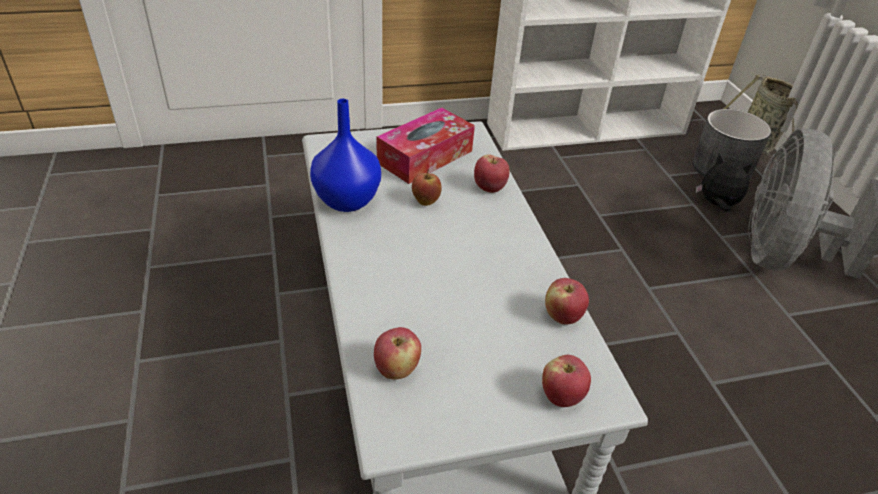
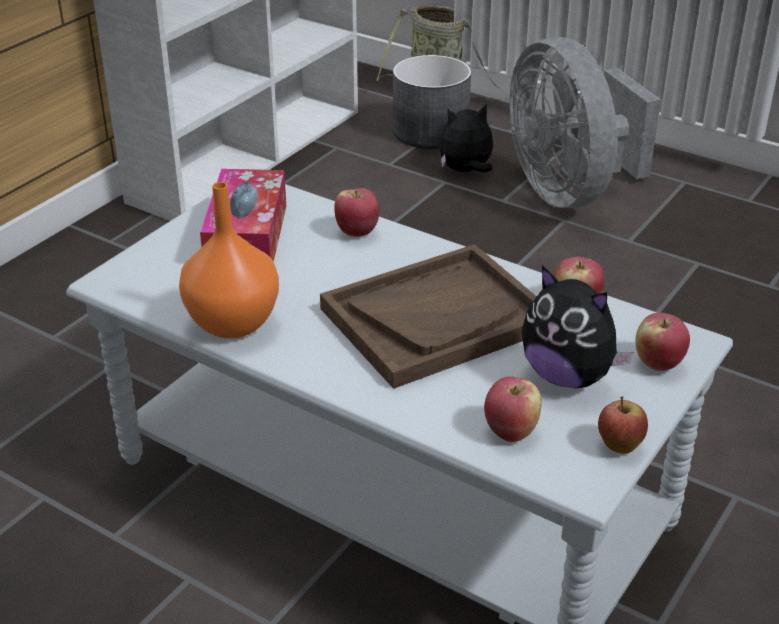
camera: 40 degrees left, 5 degrees down
blue vase [310,99,381,212] -> orange vase [179,182,279,339]
apple [412,169,442,206] -> apple moved to [598,396,648,454]
none -> brown tray [320,244,537,389]
none -> plush toy [522,266,634,388]

